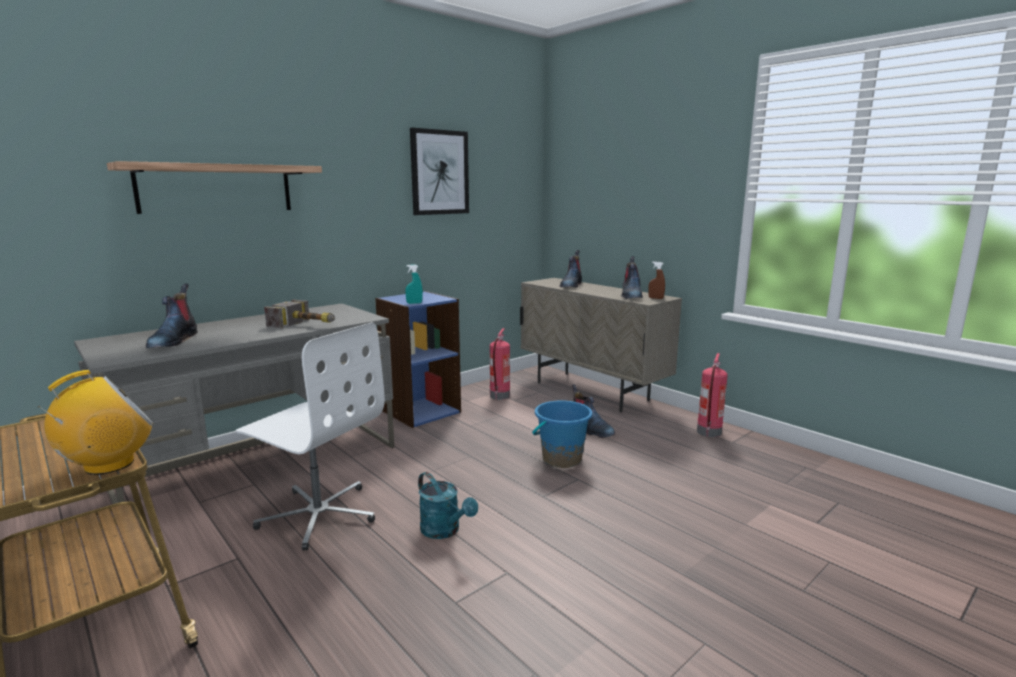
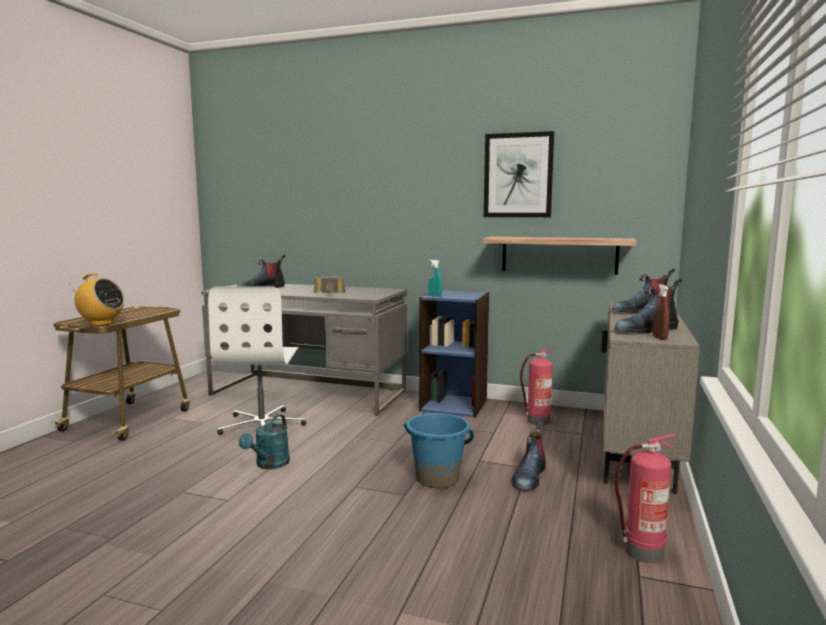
camera: 60 degrees right, 5 degrees down
shelf [107,161,322,214] -> shelf moved to [483,237,636,275]

